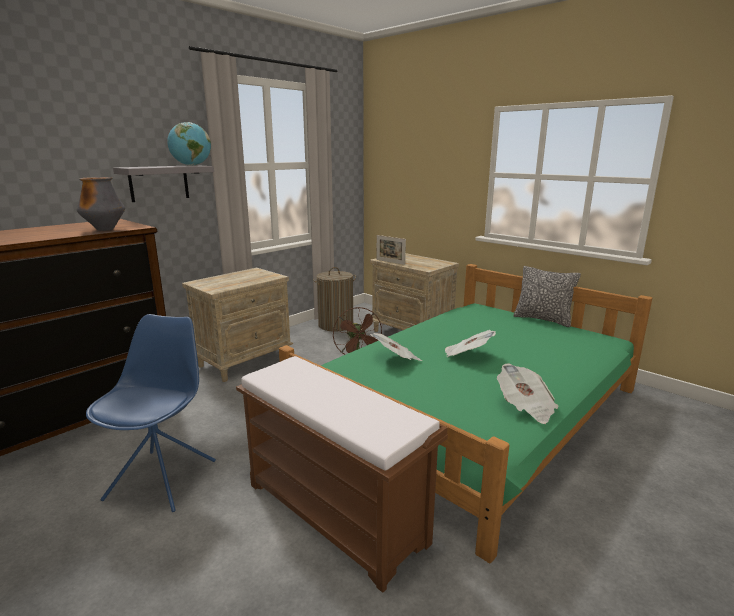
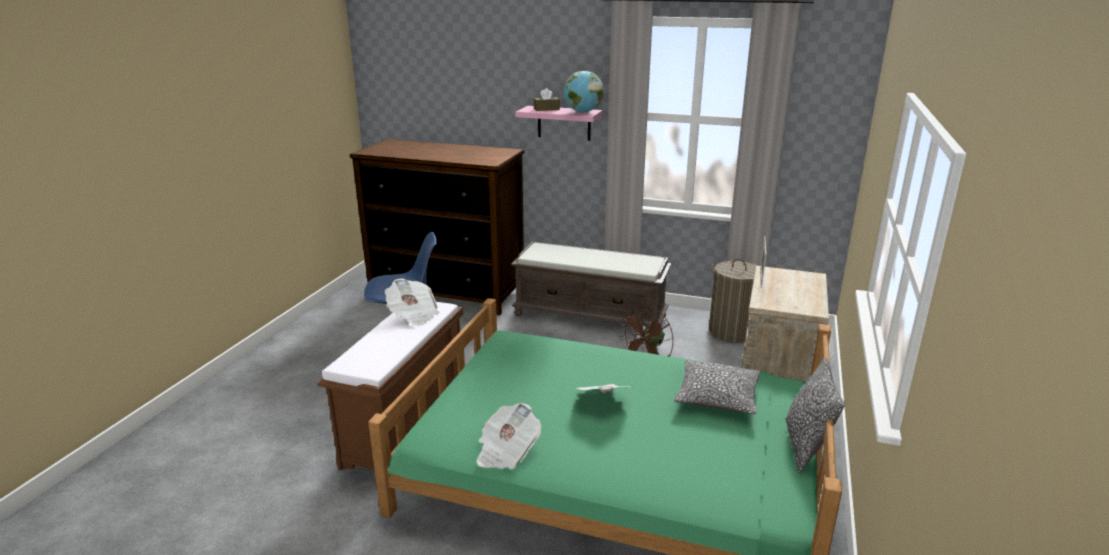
camera: 65 degrees right, 5 degrees up
vase [77,177,125,231] -> none
grey shelf [113,165,214,202] -> pink shelf [515,106,602,141]
beige nightstand [182,268,293,382] -> brown bench [511,242,672,327]
newspaper [370,333,422,361] -> newspaper moved to [385,278,439,327]
none -> brown tissue box [534,88,560,111]
none -> pillow [674,360,760,414]

